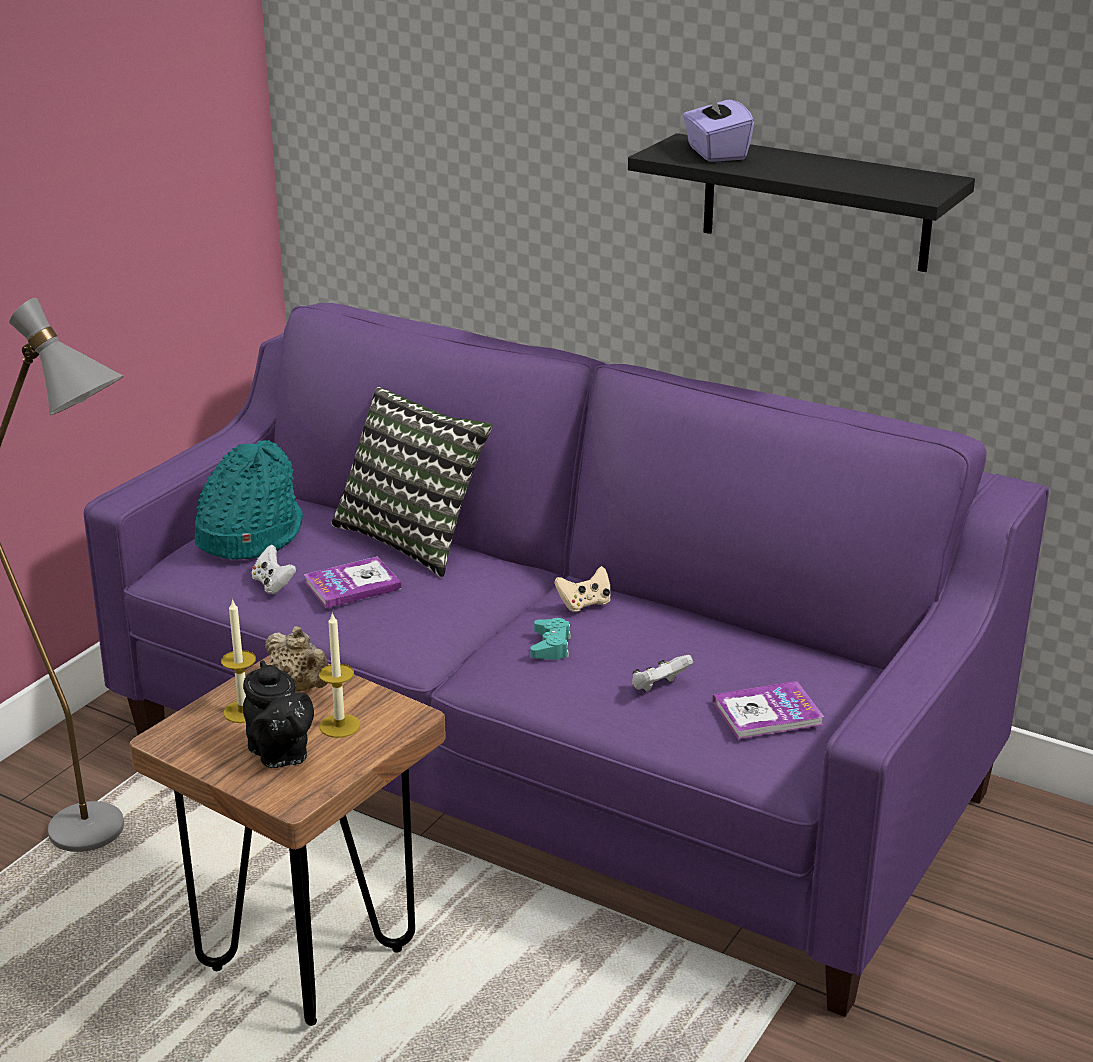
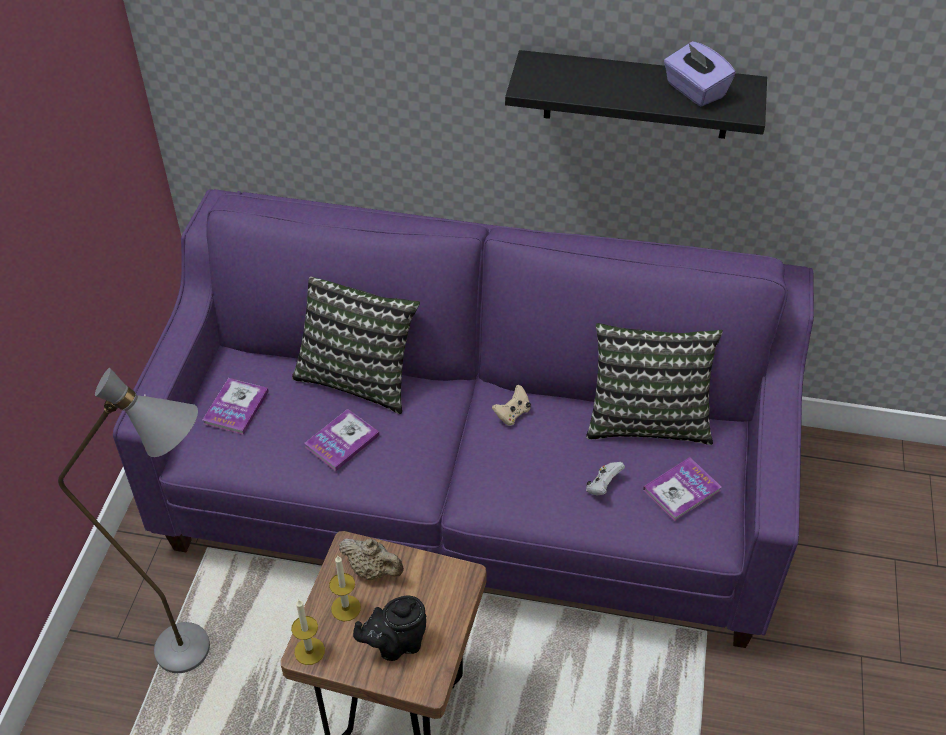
camera: 20 degrees left, 20 degrees up
turquoise hat [194,440,303,560] -> book [203,378,269,435]
black teapot [243,660,314,768] -> black teapot turned 120 degrees clockwise [353,595,426,661]
white game controller [251,545,296,594] -> none
candle [319,613,360,738] -> candle moved to [291,599,325,665]
turquoise game controller [530,618,571,660] -> none
purple tissue box [683,88,754,162] -> purple tissue box moved to [664,41,736,107]
none -> pillow [586,323,723,445]

